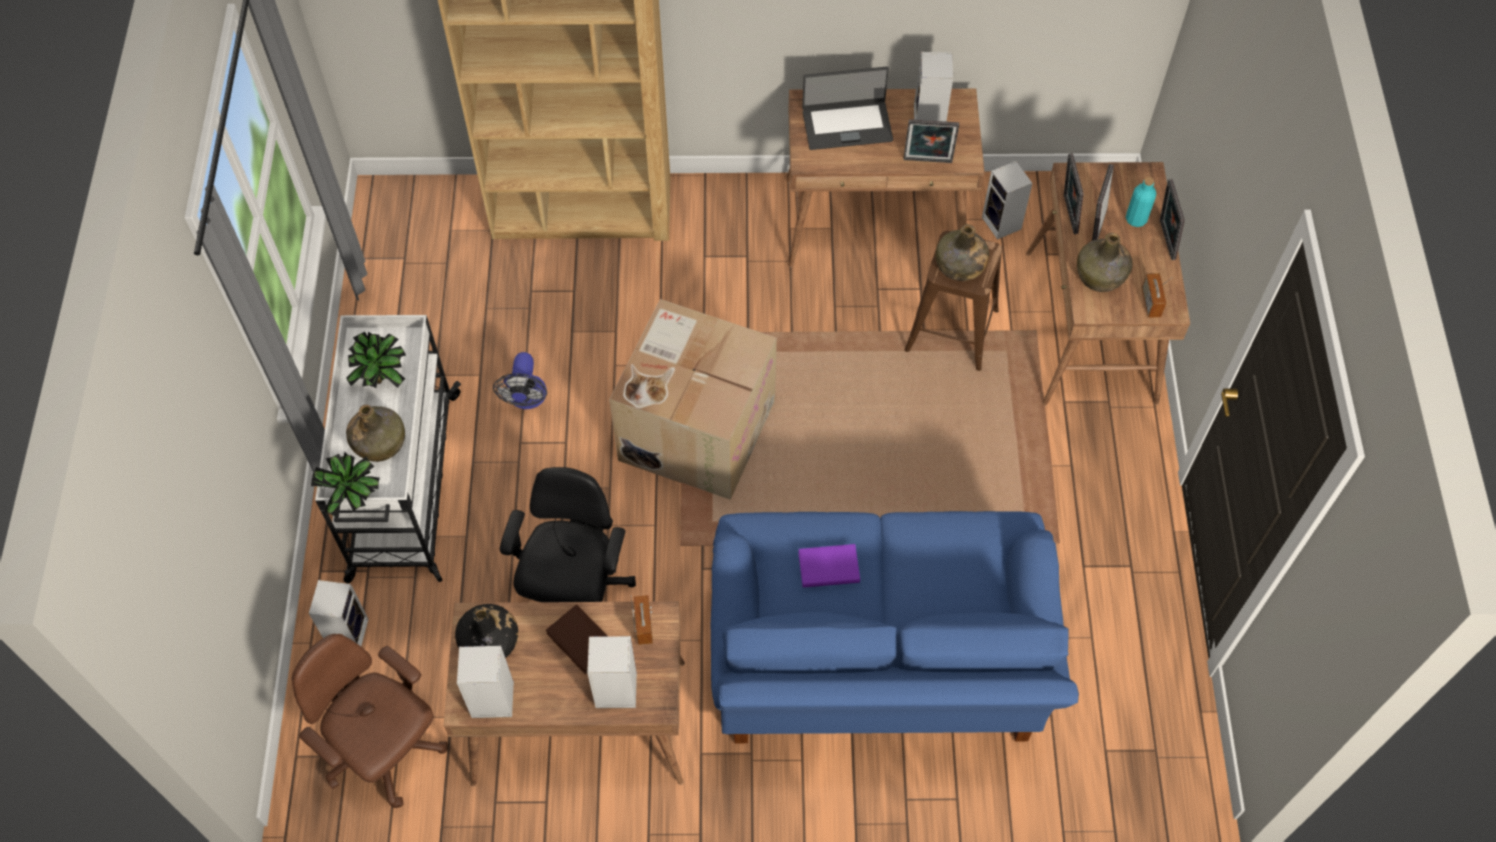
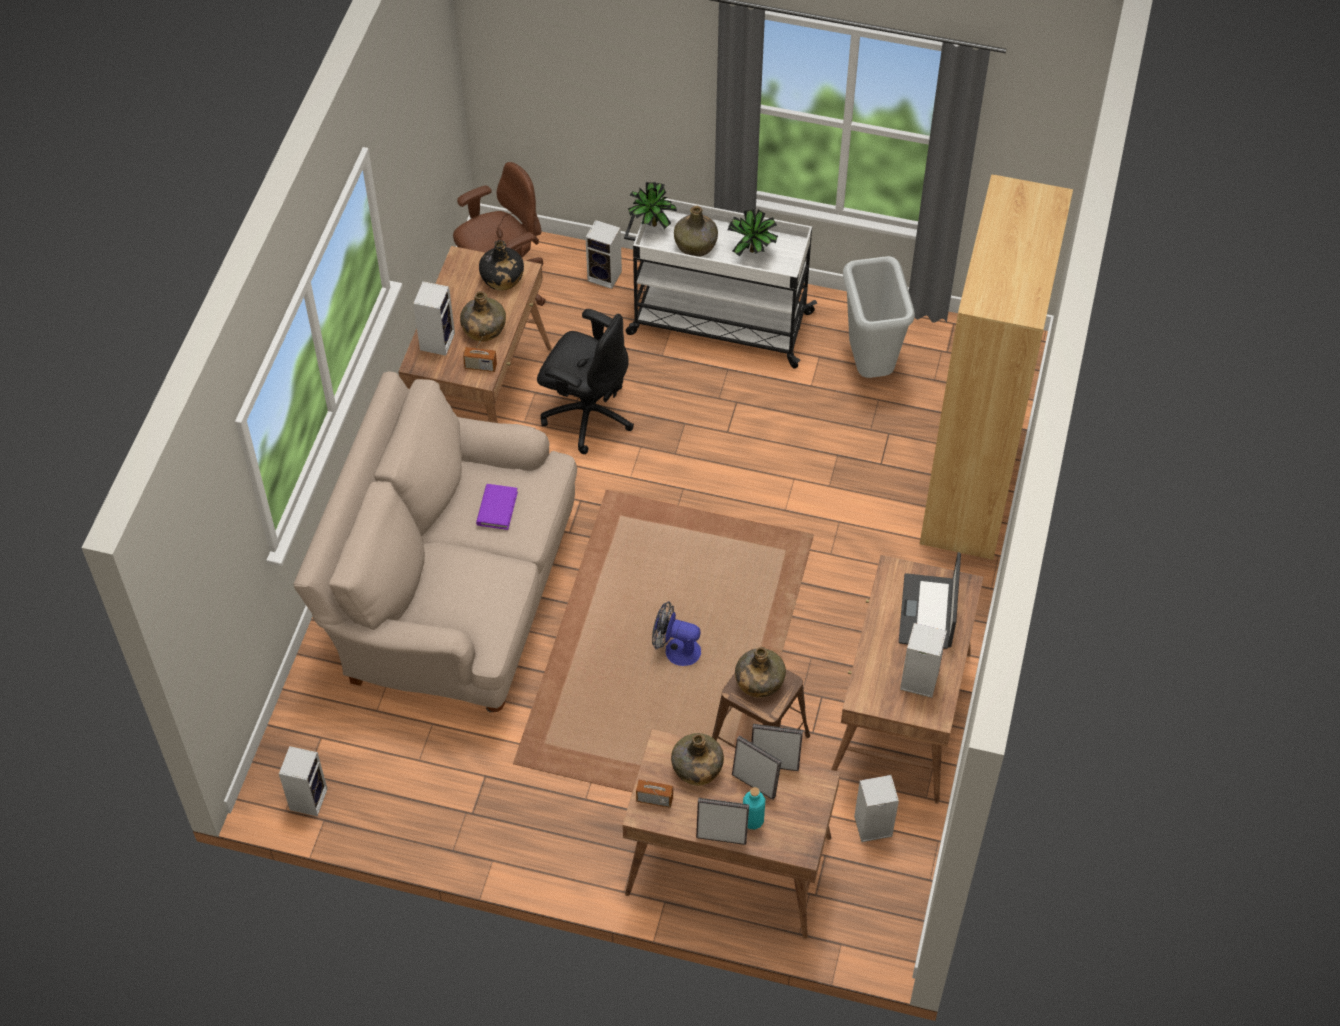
camera: 105 degrees right, 5 degrees down
speaker [457,645,514,718] -> speaker moved to [279,746,327,816]
fan [493,352,547,409] -> fan moved to [652,601,701,666]
brown book [546,605,607,674] -> green bottle [460,291,506,342]
cardboard box [609,299,777,500] -> none
blue sofa [711,511,1079,743] -> beige sofa [293,371,577,712]
picture frame [904,119,959,163] -> none
none -> grey trash can [843,256,915,378]

